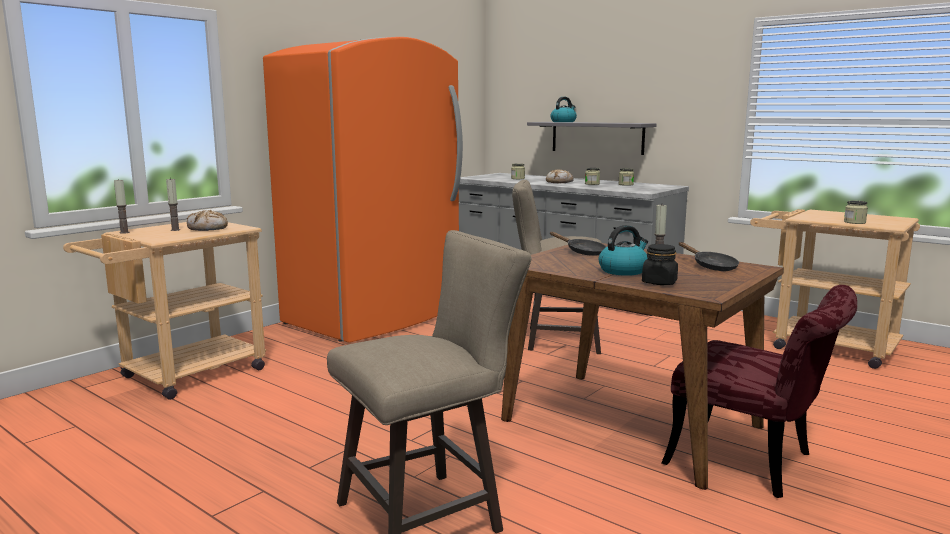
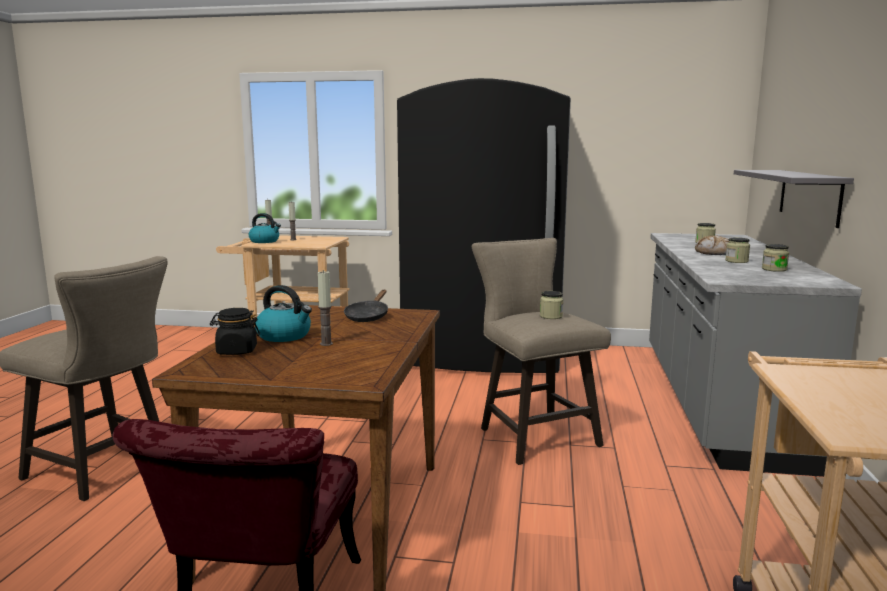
camera: 60 degrees right, 0 degrees up
bread [187,210,228,231] -> none
orange fridge [263,37,463,343] -> black fridge [397,78,571,373]
kettle [551,97,577,122] -> kettle moved to [249,213,281,243]
black frying pan [679,242,739,271] -> none
jar [844,201,868,224] -> jar moved to [540,291,563,319]

